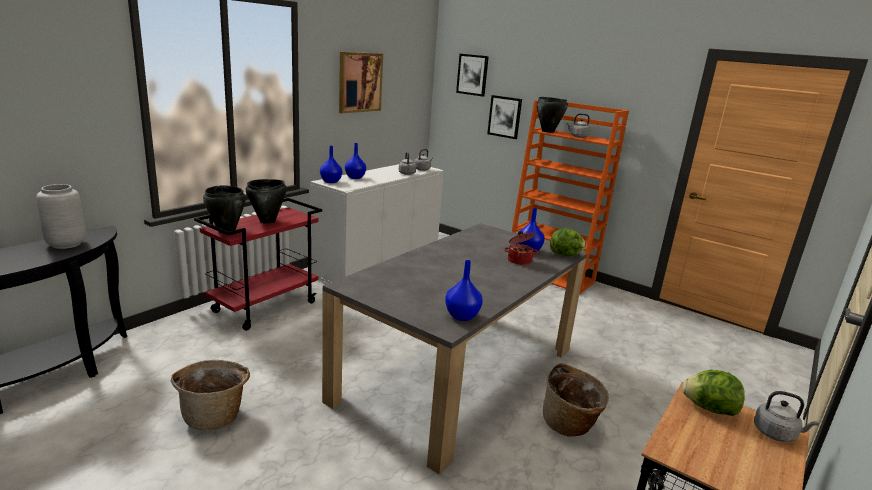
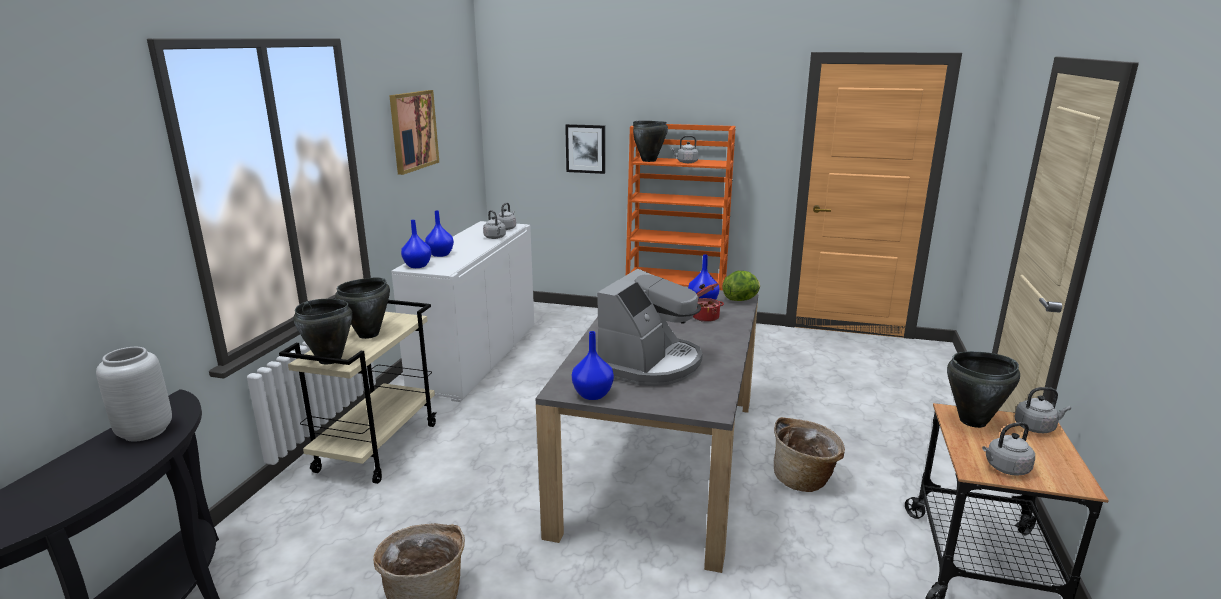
camera: 20 degrees left, 0 degrees up
red cart [194,198,322,331] -> beige cart [279,300,436,484]
blue vase [445,260,483,321] -> blue vase moved to [572,331,614,400]
picture [456,54,489,97] -> none
lettuce [682,370,745,416] -> black cooking pot [947,351,1020,428]
none -> coffee machine [597,269,703,386]
none -> grey kettle [982,422,1035,476]

